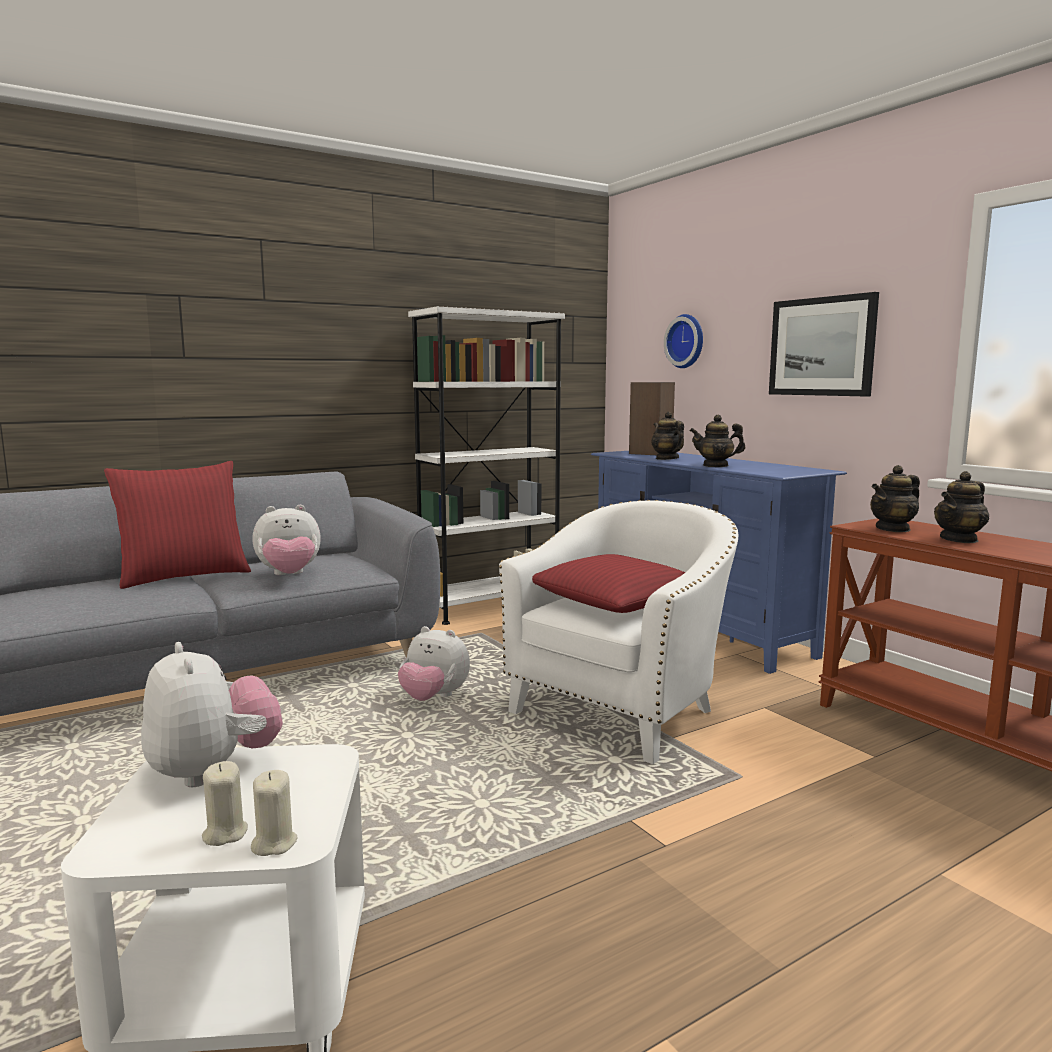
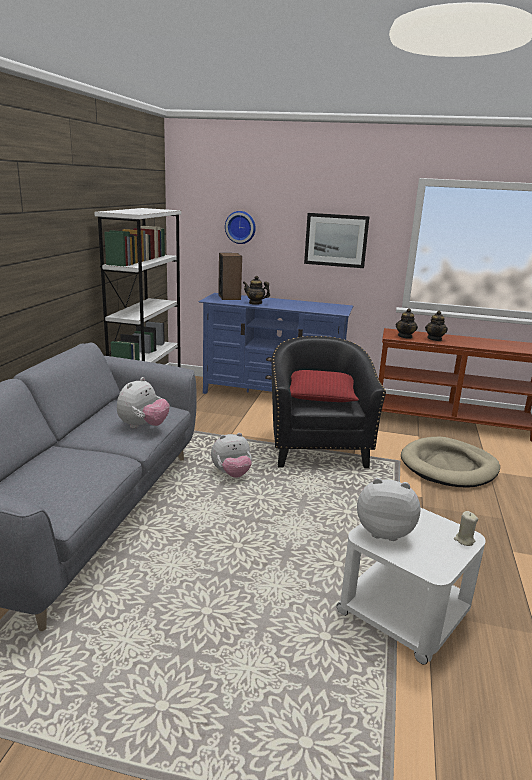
camera: 45 degrees left, 10 degrees up
red pillow [104,461,251,589] -> none
beige candle [202,761,248,846] -> none
white armchair [499,500,738,764] -> black armchair [271,336,386,468]
teapot [690,415,745,467] -> none
none -> beige dog bed [401,437,500,488]

